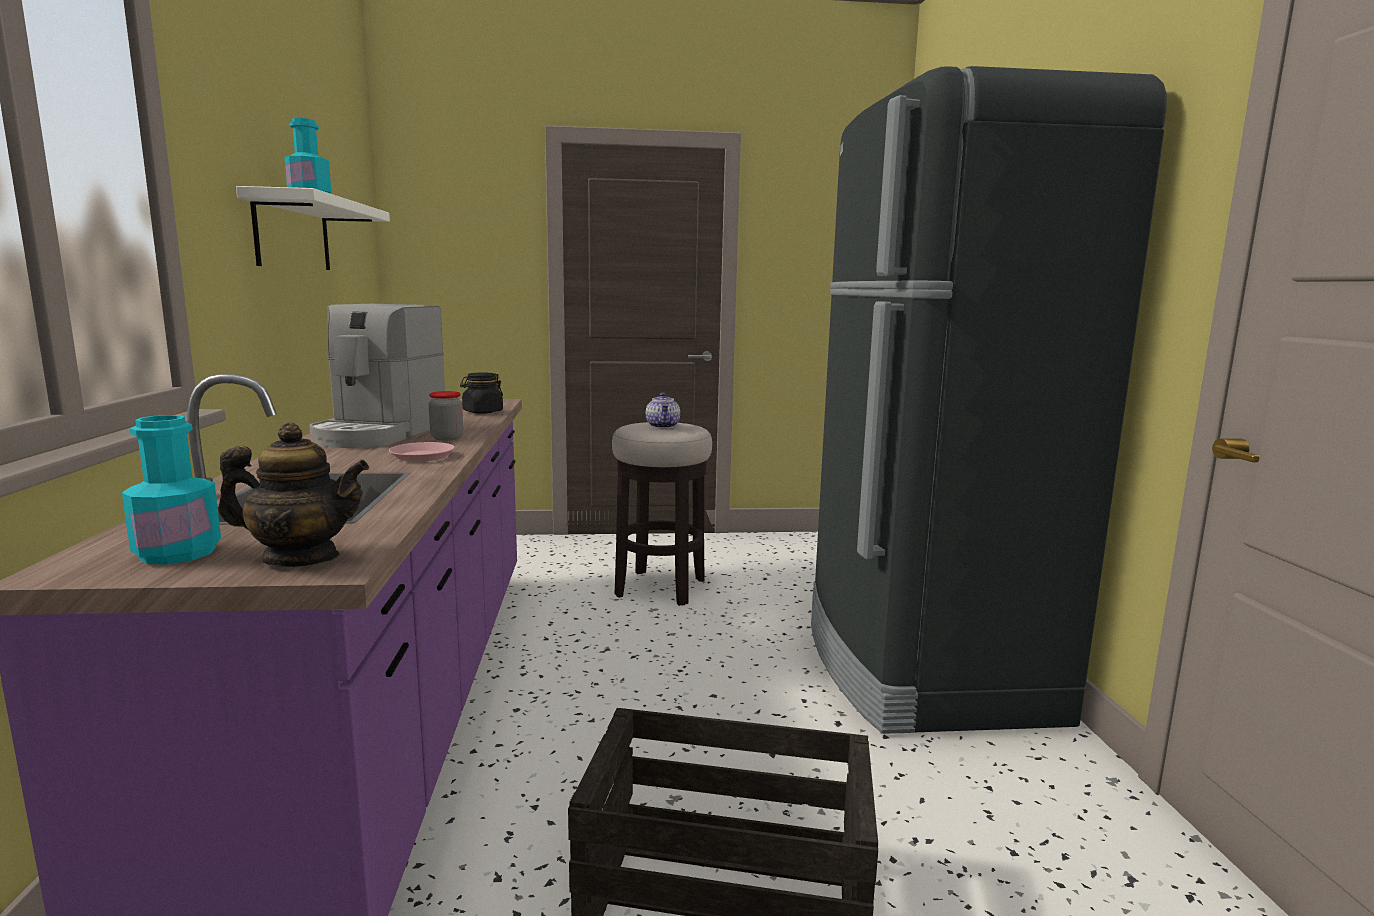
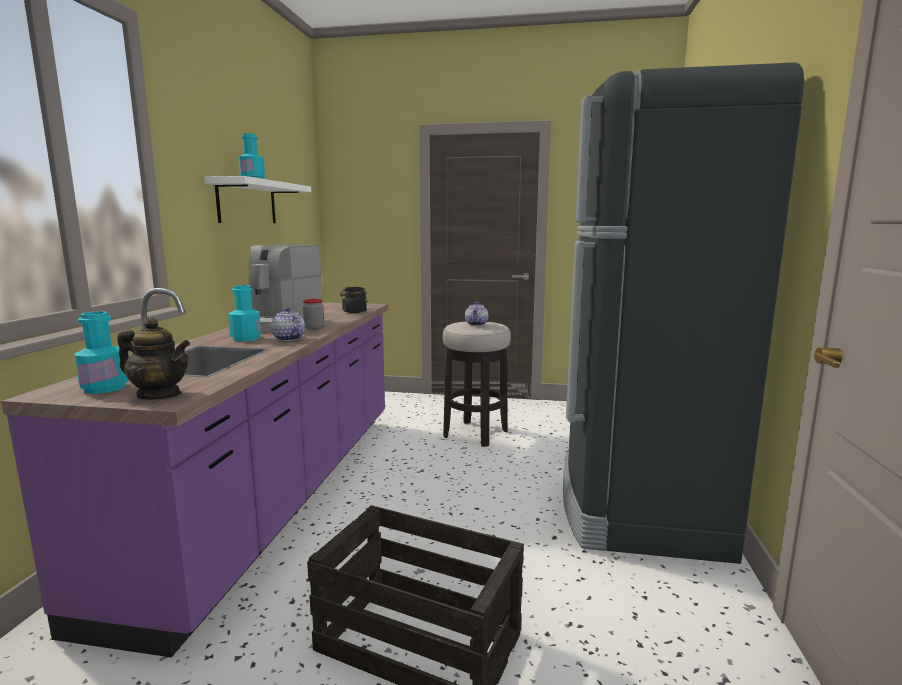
camera: 15 degrees right, 0 degrees up
pink plate [389,442,455,462] -> teapot [271,307,305,341]
none -> turquoise bottle [228,285,261,341]

